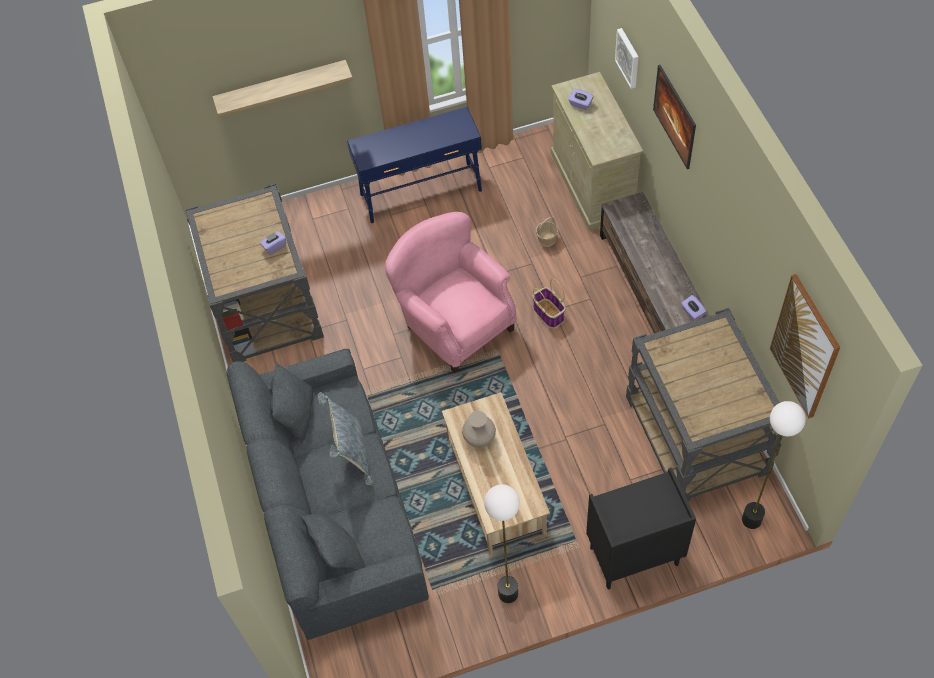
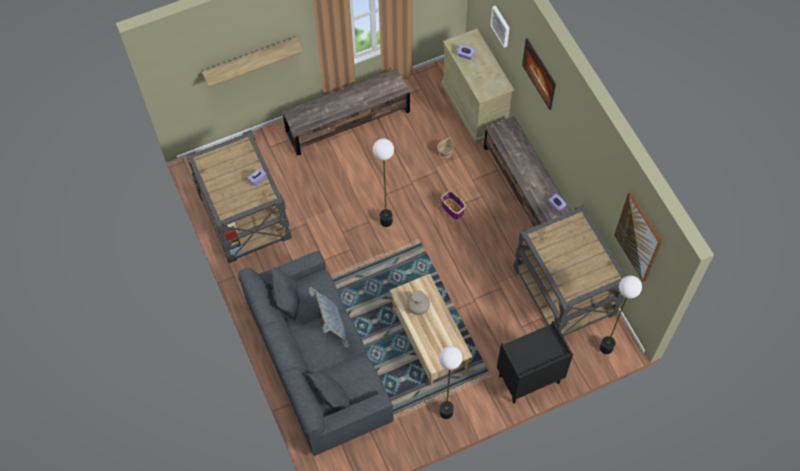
camera: 10 degrees left, 5 degrees up
blue console table [347,107,482,223] -> brown tv stand [282,69,410,156]
pink armchair [385,212,517,373] -> floor lamp [373,139,394,227]

